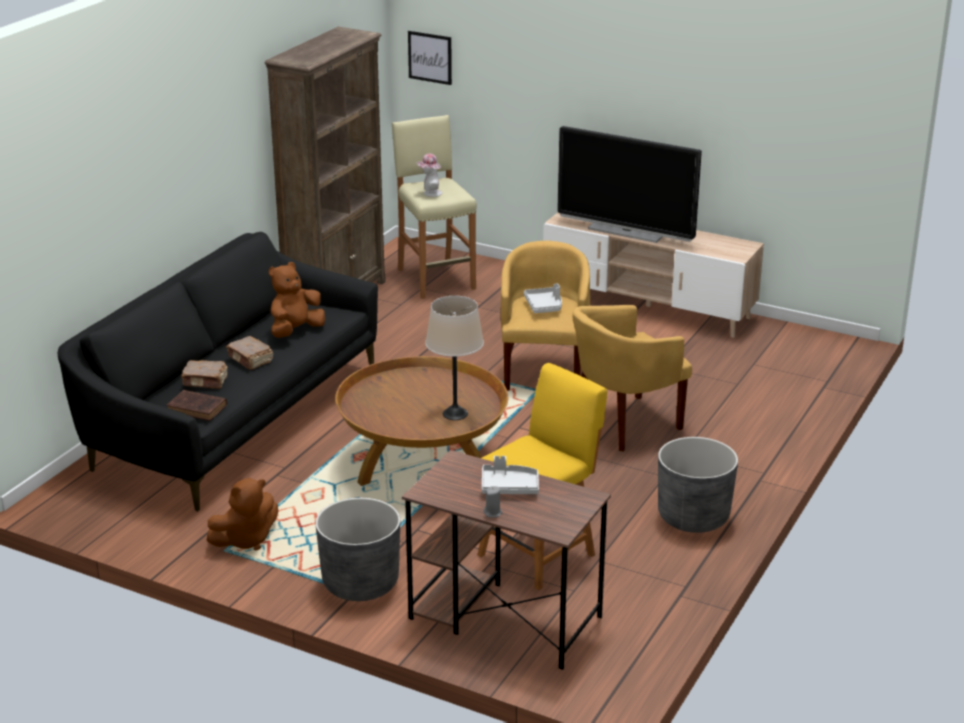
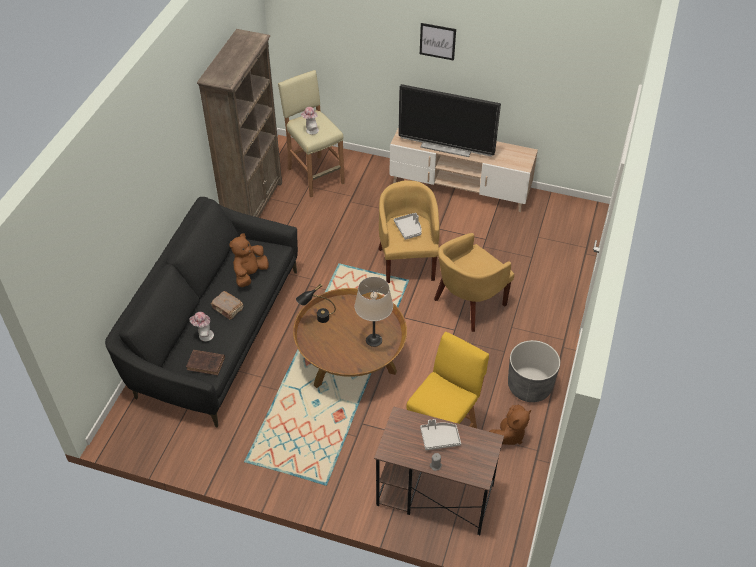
camera: 10 degrees left, 20 degrees up
brown book [181,360,228,389] -> hat [190,312,214,341]
brown plush toy [206,478,278,550] -> brown plush toy moved to [489,405,531,445]
grey planter [316,498,400,601] -> none
picture [408,31,452,85] -> picture moved to [420,23,456,61]
none -> black table lamp [296,284,336,323]

